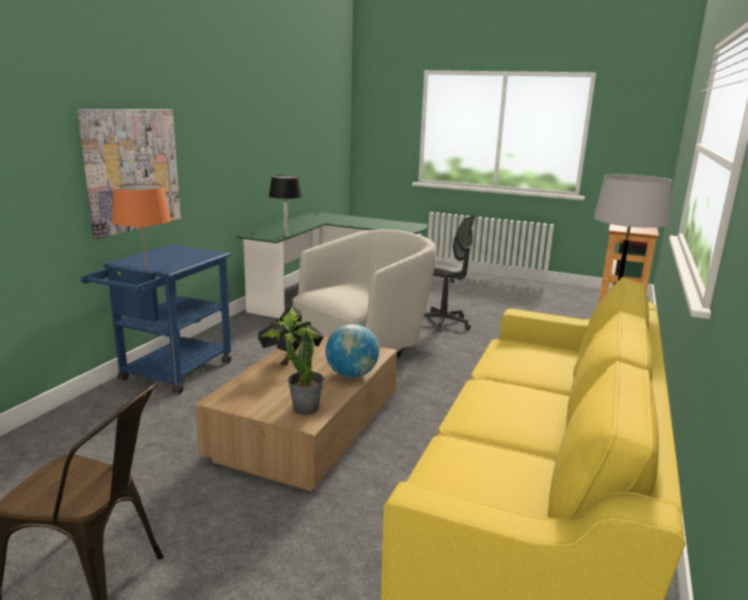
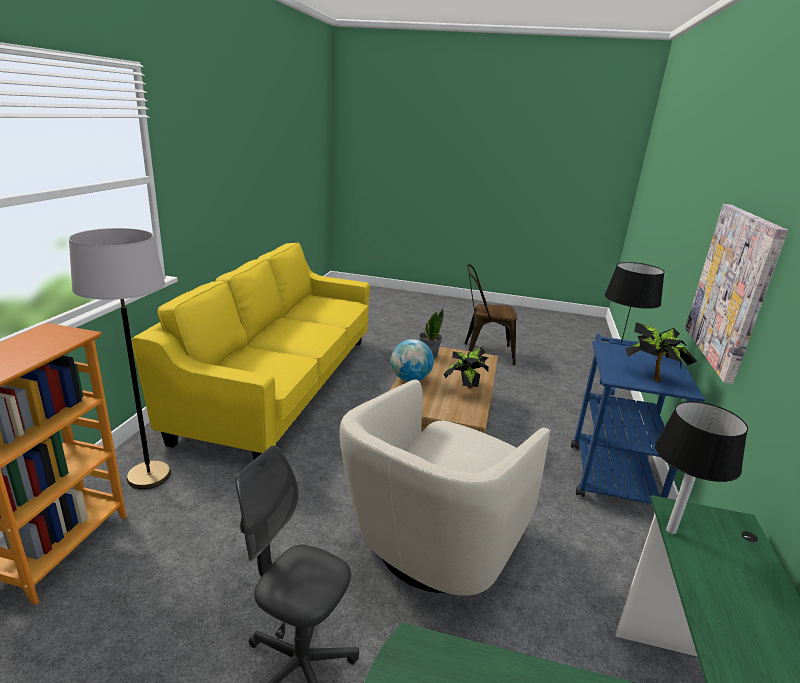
camera: 170 degrees right, 5 degrees up
orange table lamp [112,183,171,270] -> black table lamp [605,262,665,343]
none -> potted plant [625,322,697,382]

